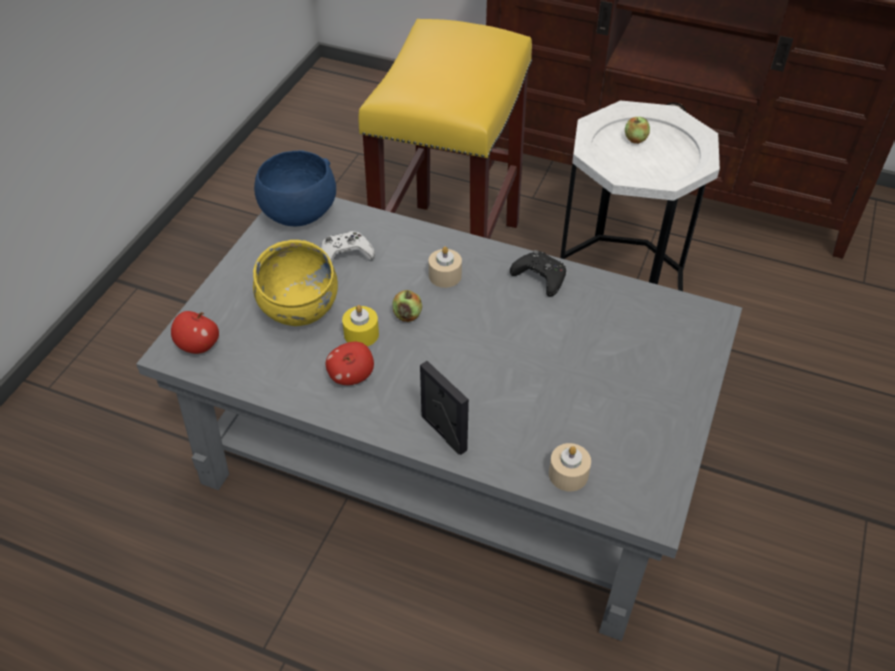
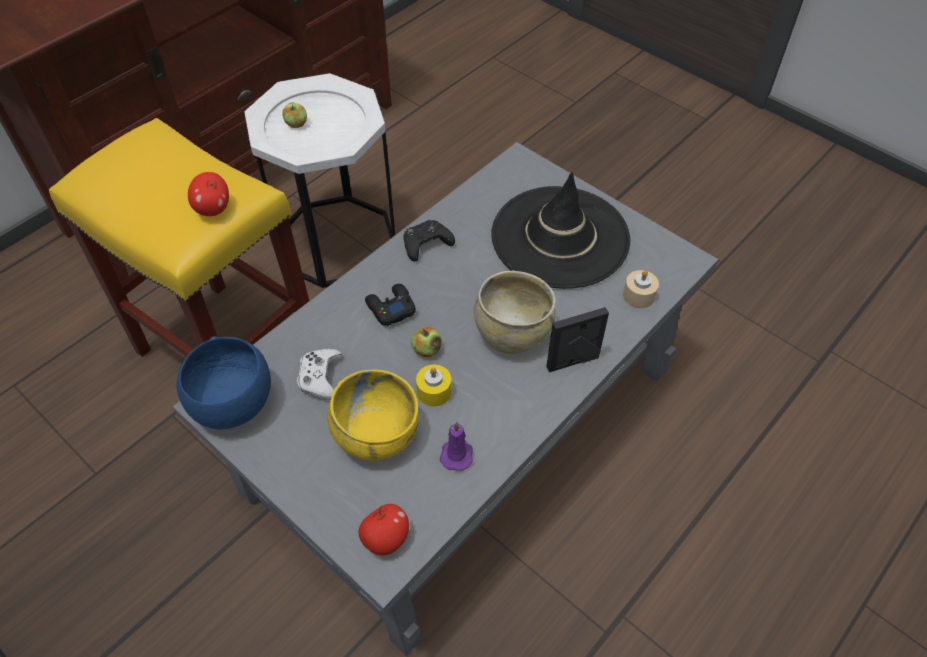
camera: 70 degrees left, 5 degrees up
apple [326,342,374,385] -> apple moved to [188,172,229,216]
beige candle [429,246,462,288] -> black game controller [365,284,416,326]
none -> purple candle [440,422,473,471]
none -> beige bowl [474,270,556,354]
none -> black hat [491,172,630,289]

